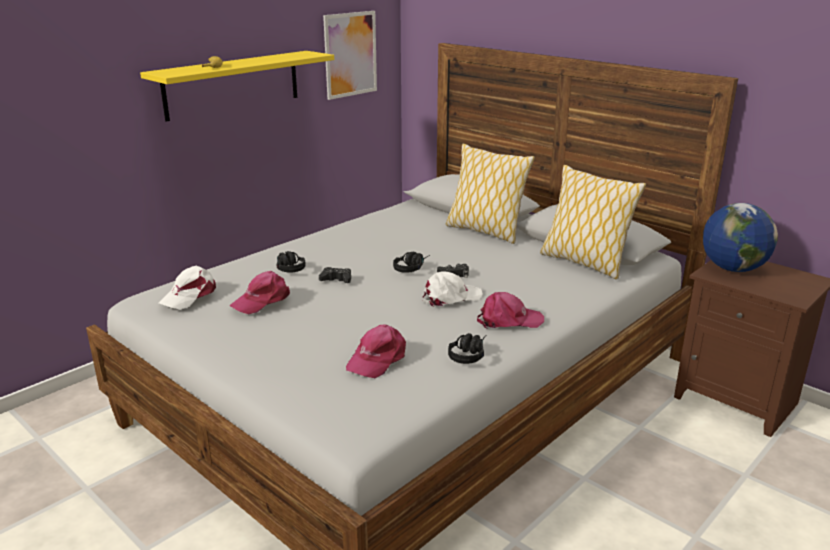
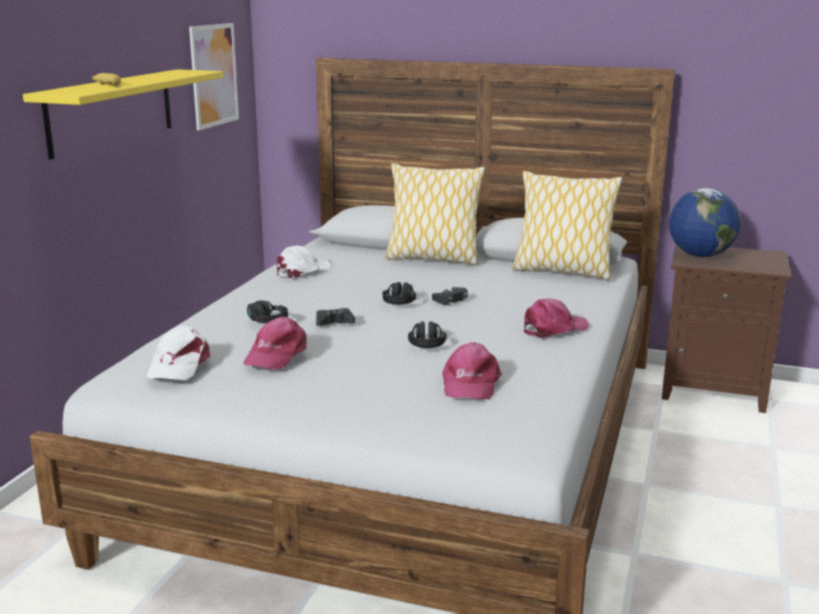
camera: 25 degrees left, 5 degrees down
white cap [422,271,483,307] -> white cap moved to [277,246,331,278]
black headphones [448,333,486,364] -> black headphones moved to [408,321,446,348]

